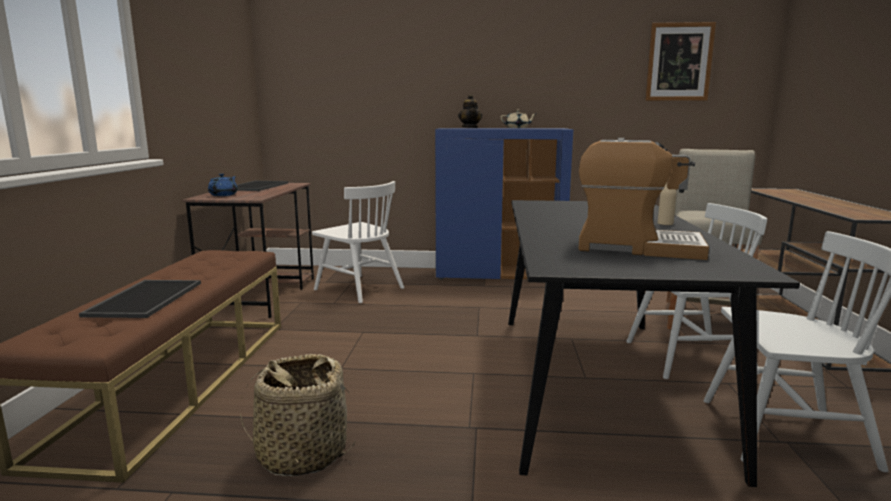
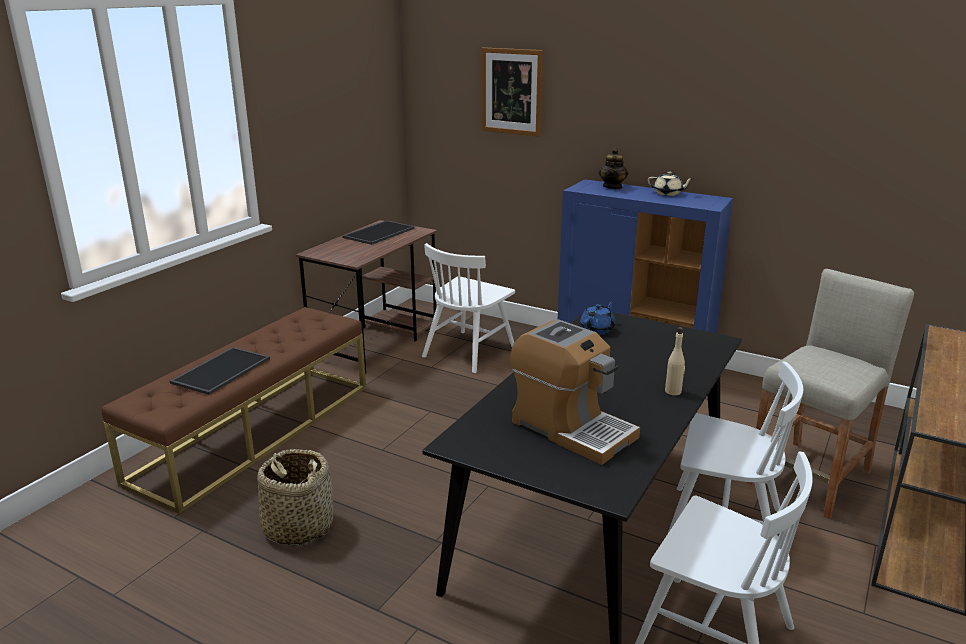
camera: 25 degrees right, 10 degrees up
blue teapot [208,174,238,196] -> blue teapot moved to [580,301,615,334]
white chair [312,181,404,303] -> white chair turned 60 degrees clockwise [422,243,515,373]
picture [645,22,716,101] -> picture moved to [481,47,543,137]

